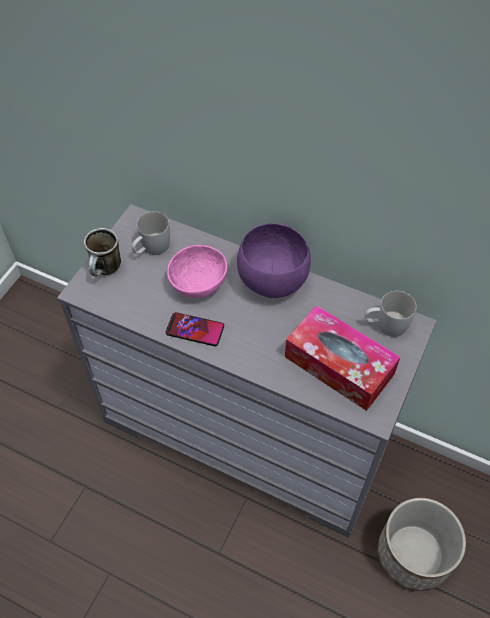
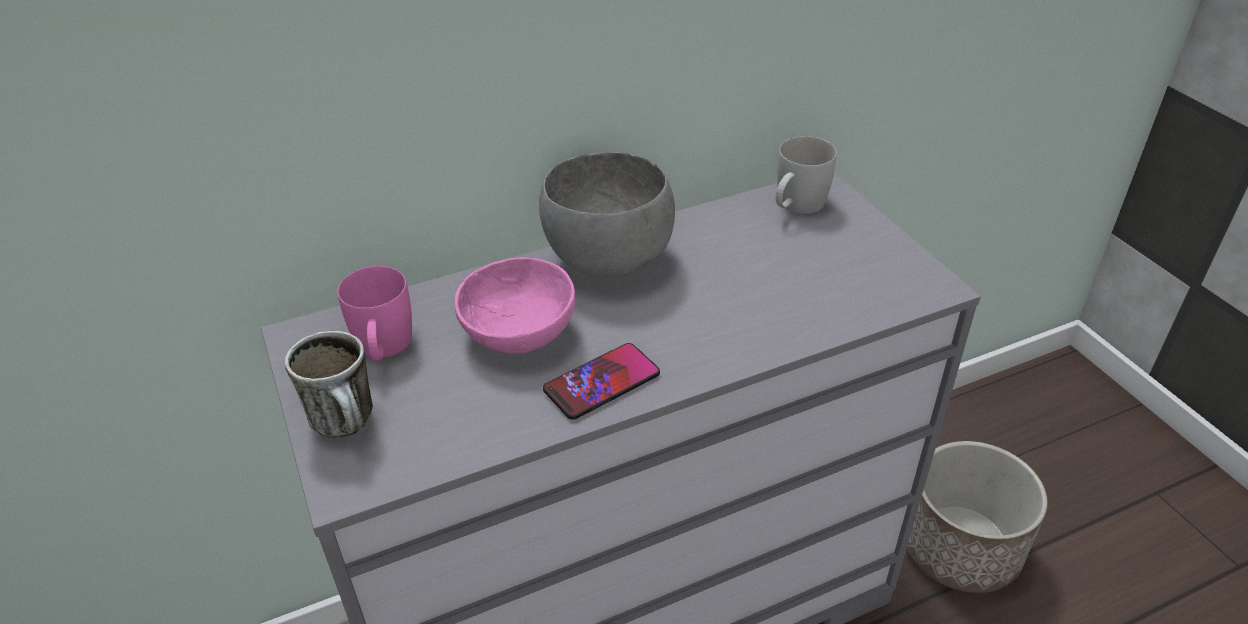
camera: 50 degrees left, 15 degrees down
white mug [132,211,170,255] -> pink mug [337,266,412,361]
purple bowl [237,223,311,298] -> grey bowl [539,152,675,278]
tissue box [285,305,400,411] -> none

